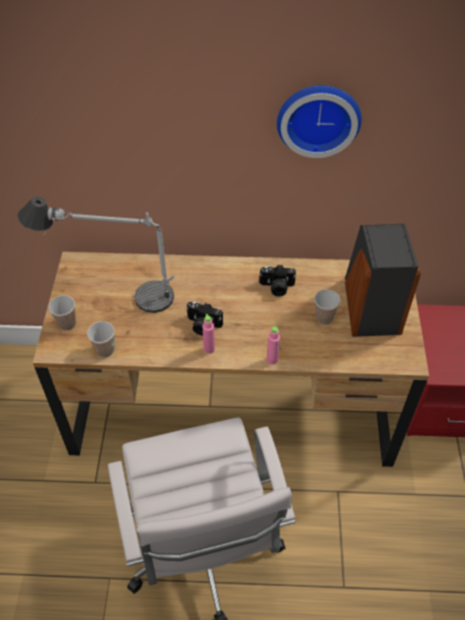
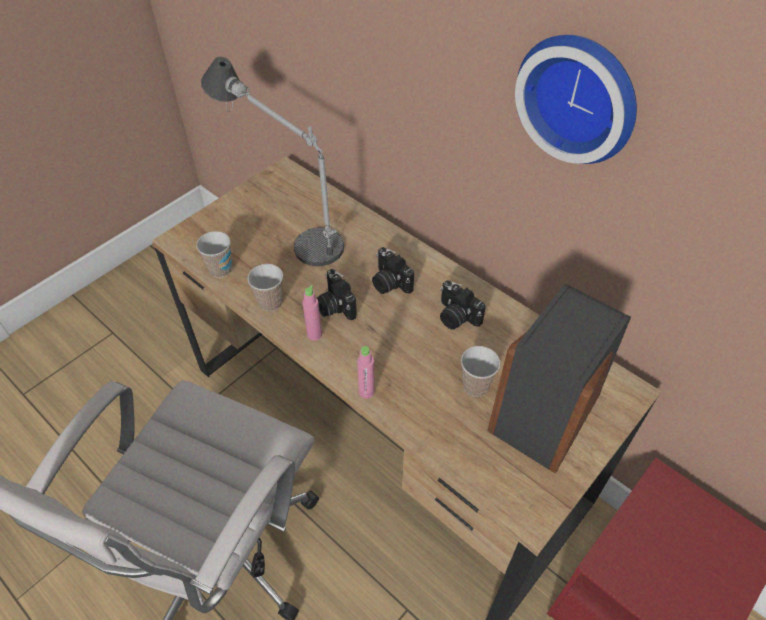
camera: 40 degrees right, 0 degrees up
cup [48,295,76,331] -> cup moved to [248,264,283,311]
none -> camera [372,247,414,294]

